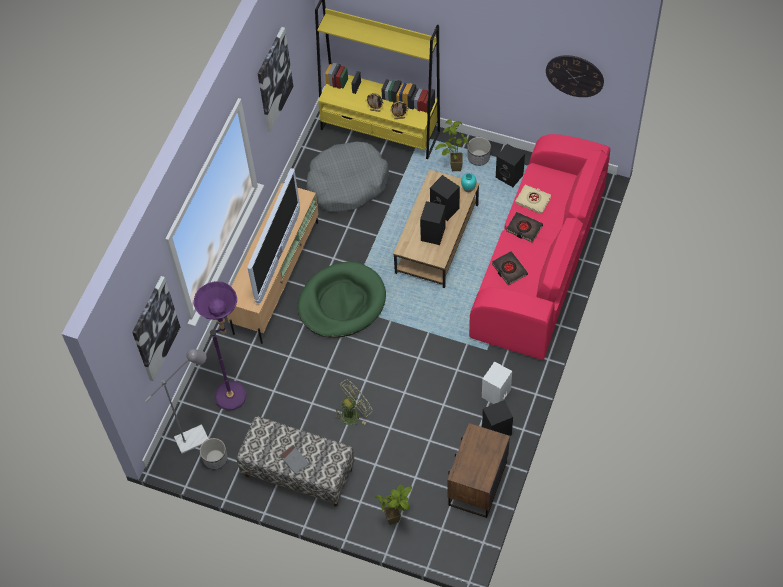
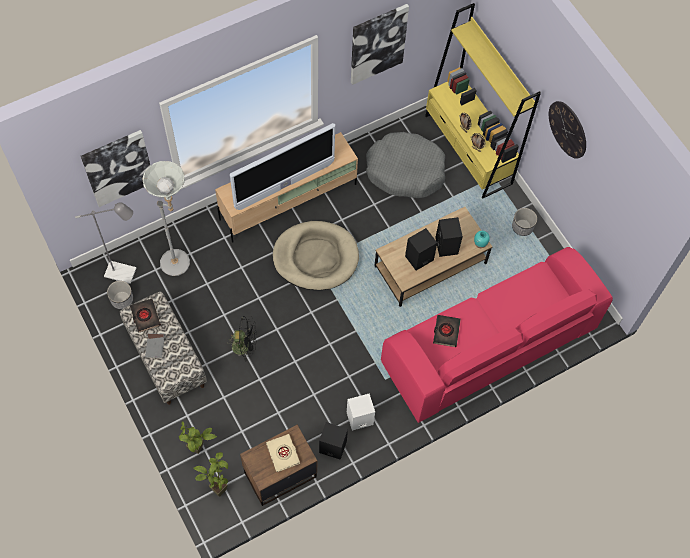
camera: 35 degrees right, 5 degrees up
purple floor lamp [193,281,247,410] -> grey floor lamp [142,161,190,276]
green dog bed [298,262,386,337] -> beige dog bed [273,221,359,290]
green fan [335,379,372,425] -> black fan [227,316,257,362]
potted plant [435,119,469,171] -> potted plant moved to [193,452,228,497]
black speaker [496,144,525,187] -> none
black book [506,212,543,243] -> black book moved to [130,299,161,333]
beige book [515,185,551,214] -> beige book moved to [266,434,300,472]
wall clock [546,55,604,97] -> wall clock moved to [549,101,586,159]

